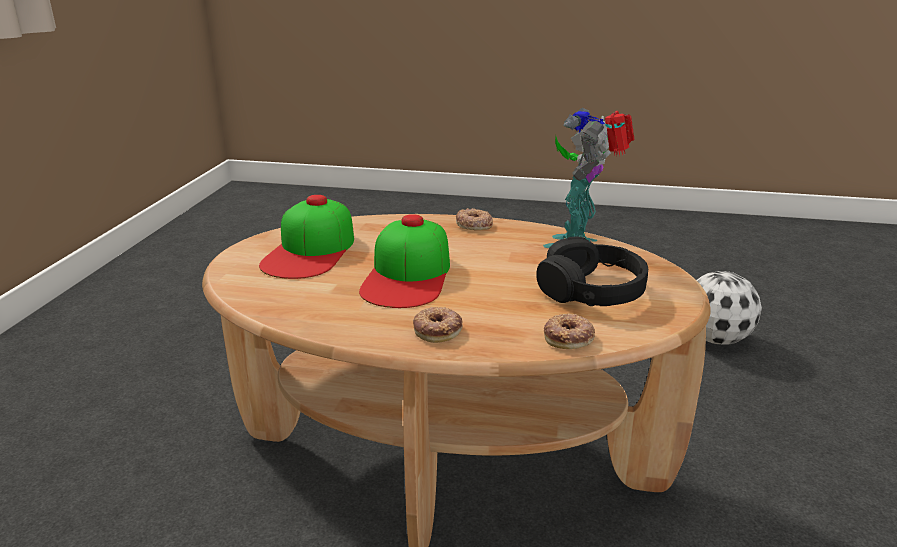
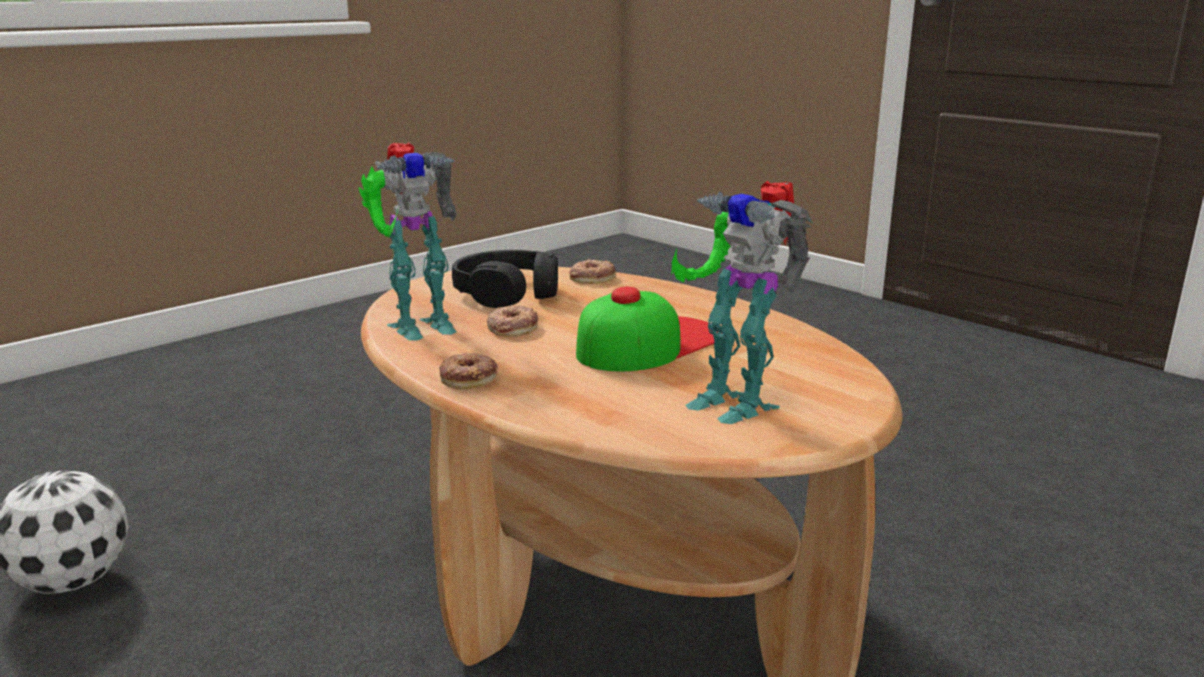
camera: 145 degrees left, 5 degrees down
cap [259,195,354,279] -> toy robot [672,181,814,424]
donut [413,307,463,343] -> donut moved to [487,305,538,336]

